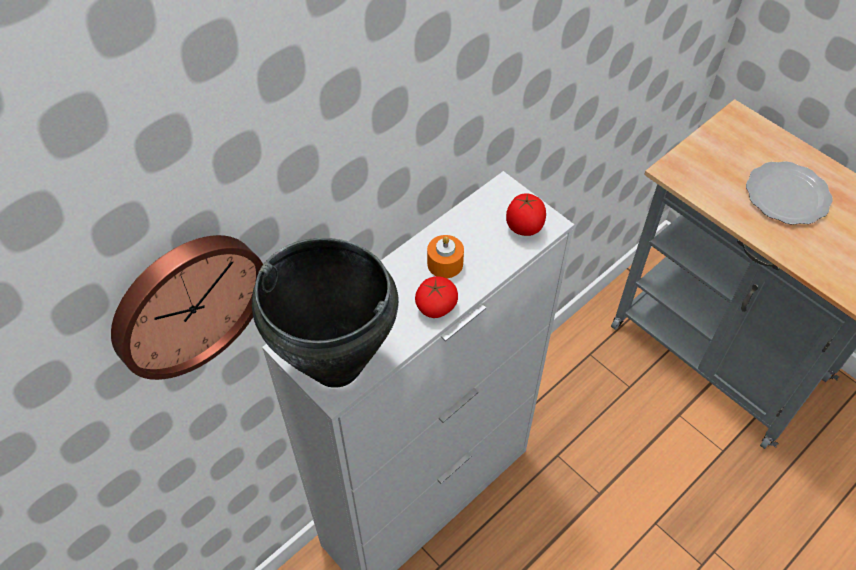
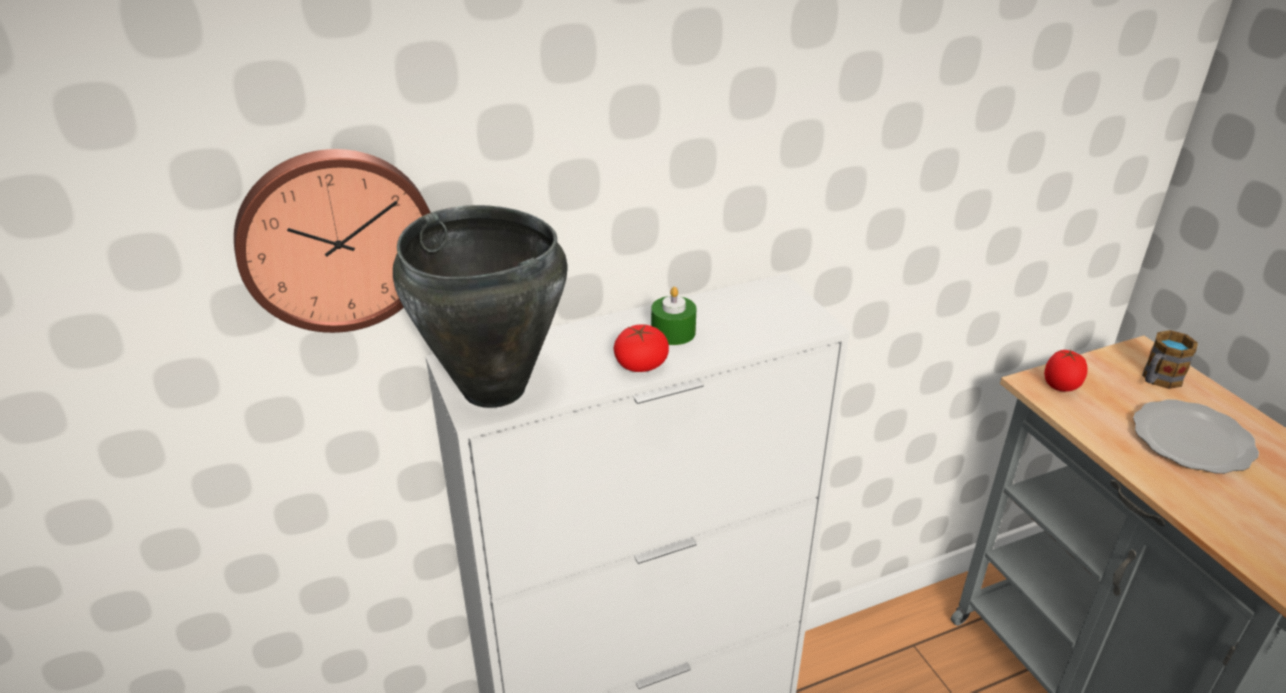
camera: 20 degrees right, 20 degrees down
orange candle [427,235,464,278] -> green candle [651,286,697,345]
tomato [506,193,546,236] -> tomato moved to [1044,350,1088,392]
none -> mug [1142,330,1198,389]

